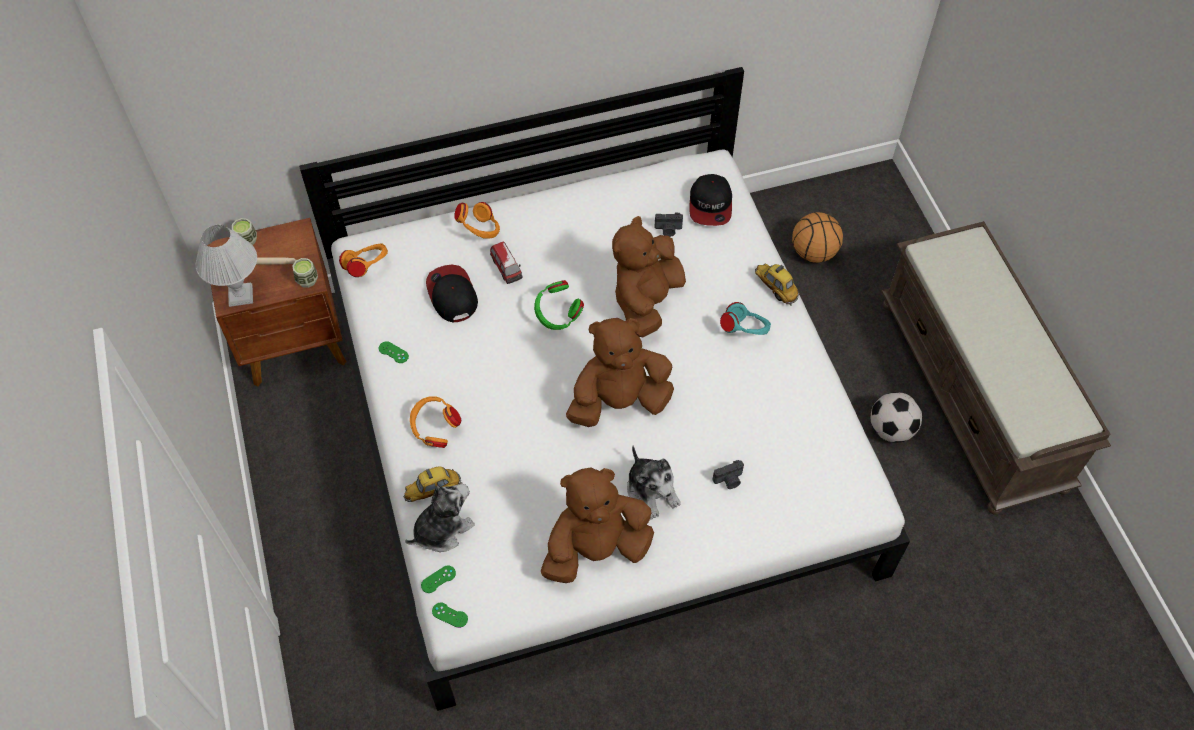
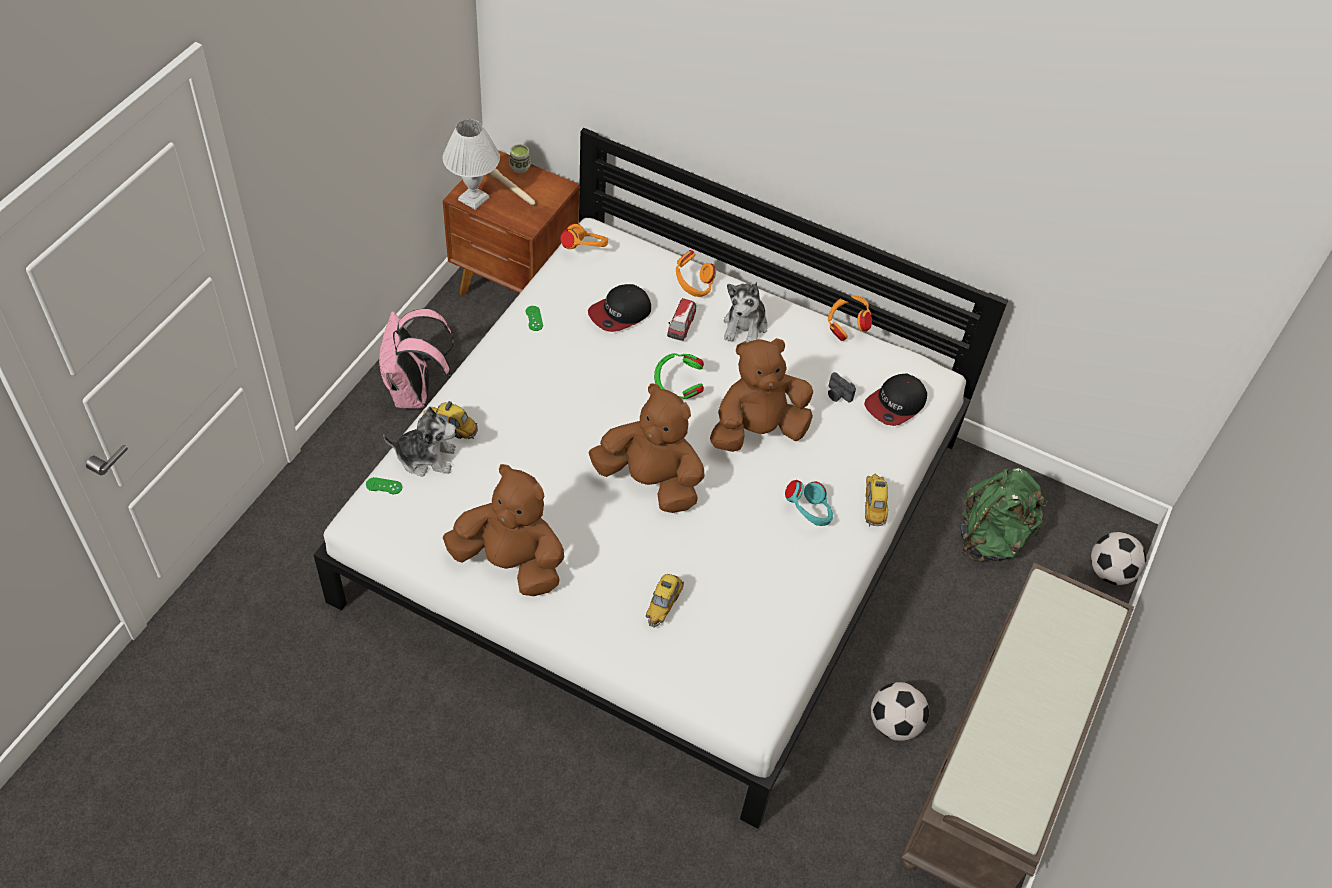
camera: 40 degrees right, 5 degrees down
cup [293,258,318,288] -> none
orange headphones [410,396,461,448] -> orange headphones moved to [828,295,872,341]
cap [426,265,478,322] -> cap turned 150 degrees counterclockwise [588,284,651,332]
green game controller [432,603,468,628] -> none
plush toy [627,446,681,520] -> plush toy moved to [724,282,767,343]
camera [712,460,744,489] -> toy car [646,574,684,628]
basketball [792,212,843,263] -> green backpack [960,468,1048,562]
none -> pink backpack [378,308,454,409]
none -> football [1091,532,1146,585]

